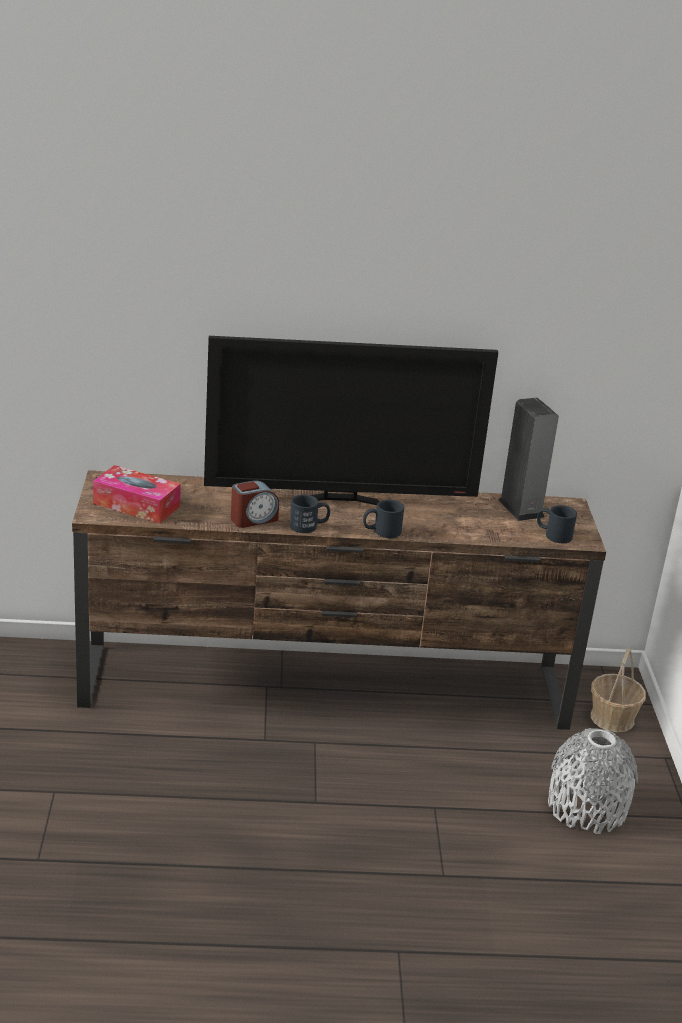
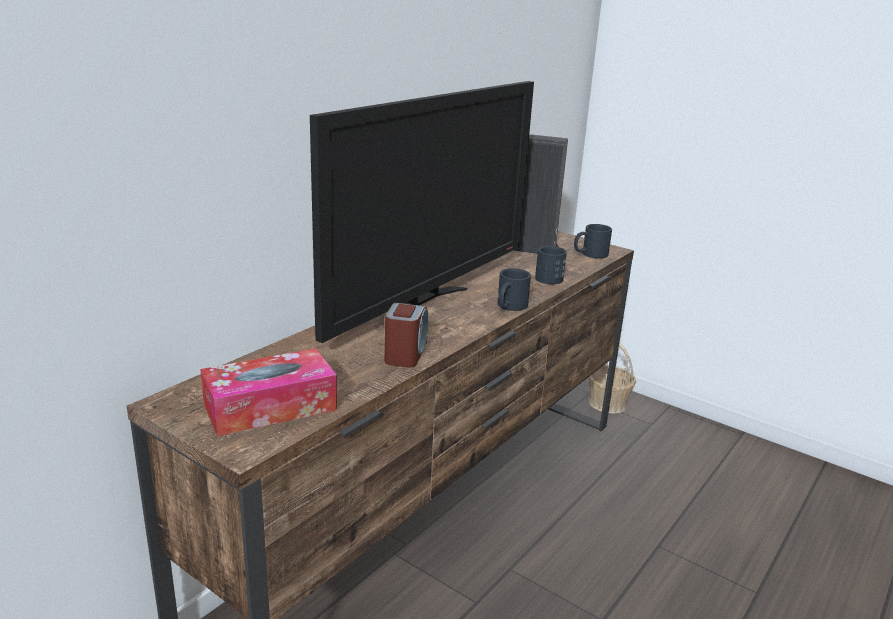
camera: 50 degrees left, 5 degrees down
black mug [290,494,330,533] -> black mug moved to [535,246,567,284]
grey vase [548,728,638,834] -> none

